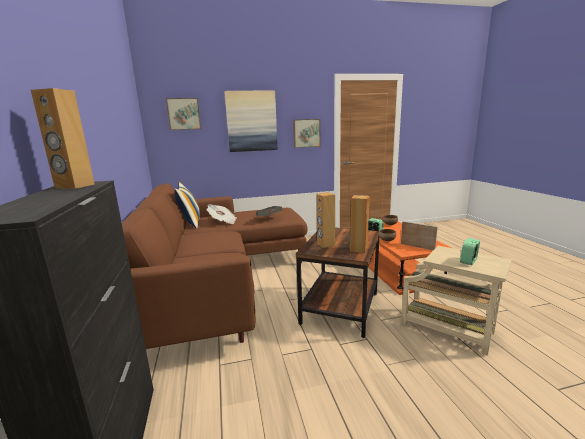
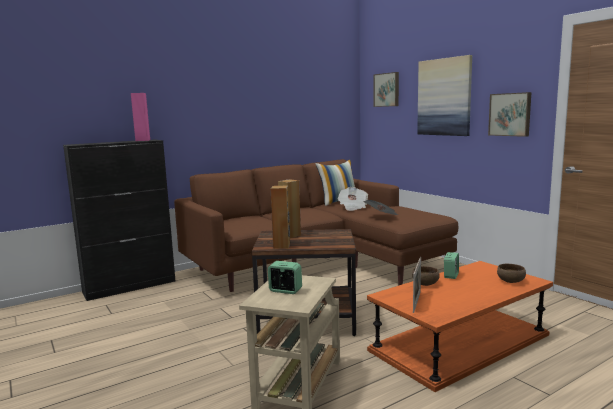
camera: 70 degrees right, 5 degrees down
brown speaker [31,88,95,189] -> pink speaker [131,93,150,141]

